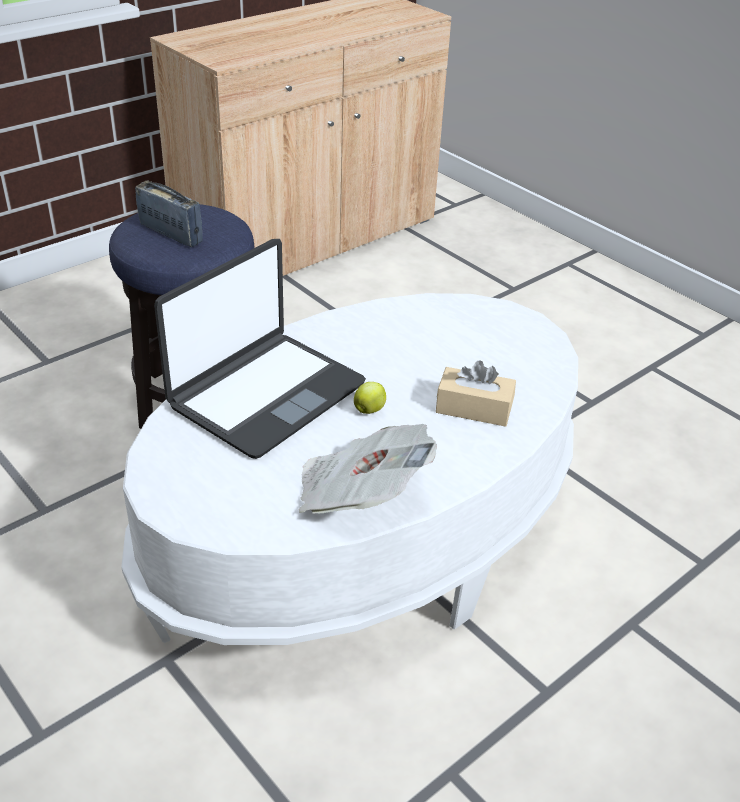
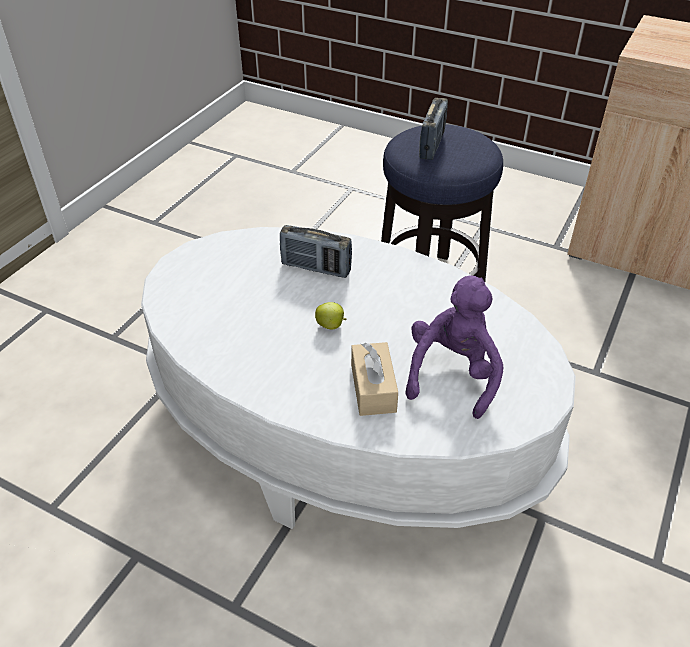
camera: 70 degrees right, 5 degrees up
laptop [154,239,366,459] -> radio [280,225,352,278]
newspaper [299,424,437,514] -> none
none -> purple plush toy [405,275,504,419]

